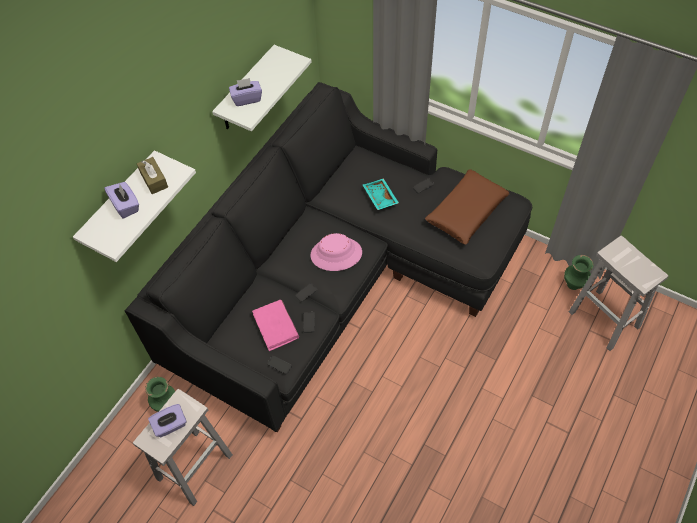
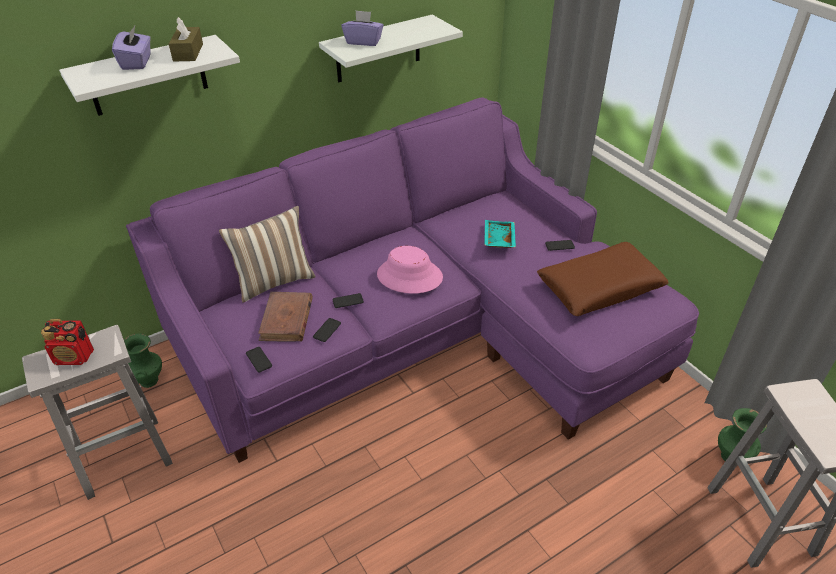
camera: 25 degrees right, 15 degrees down
black sofa [125,82,532,432] -> purple sofa [126,98,699,463]
purple tissue box [148,404,186,437] -> radio [41,319,94,365]
pink book [252,300,299,351] -> brown book [258,292,313,342]
none -> pillow [219,206,316,303]

